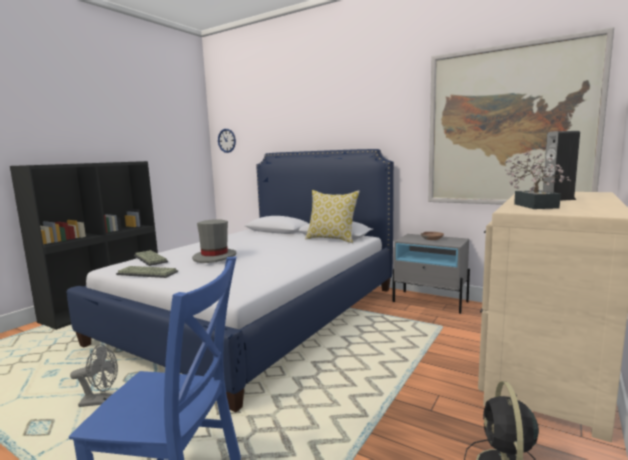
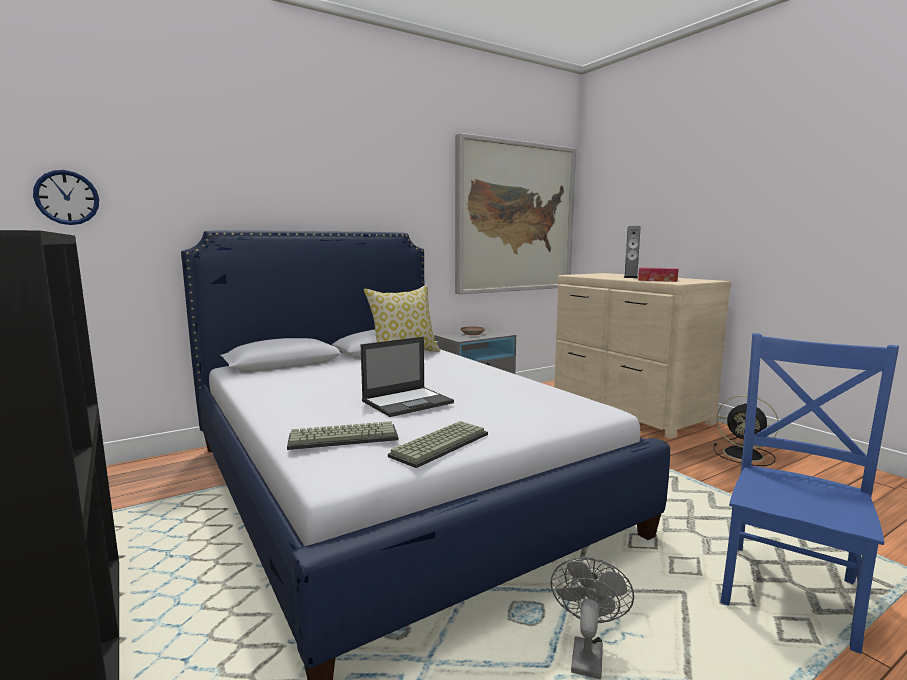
camera: 65 degrees left, 0 degrees up
grey hat [192,219,236,263] -> laptop [361,337,454,417]
potted plant [505,152,571,209] -> tissue box [638,267,679,282]

